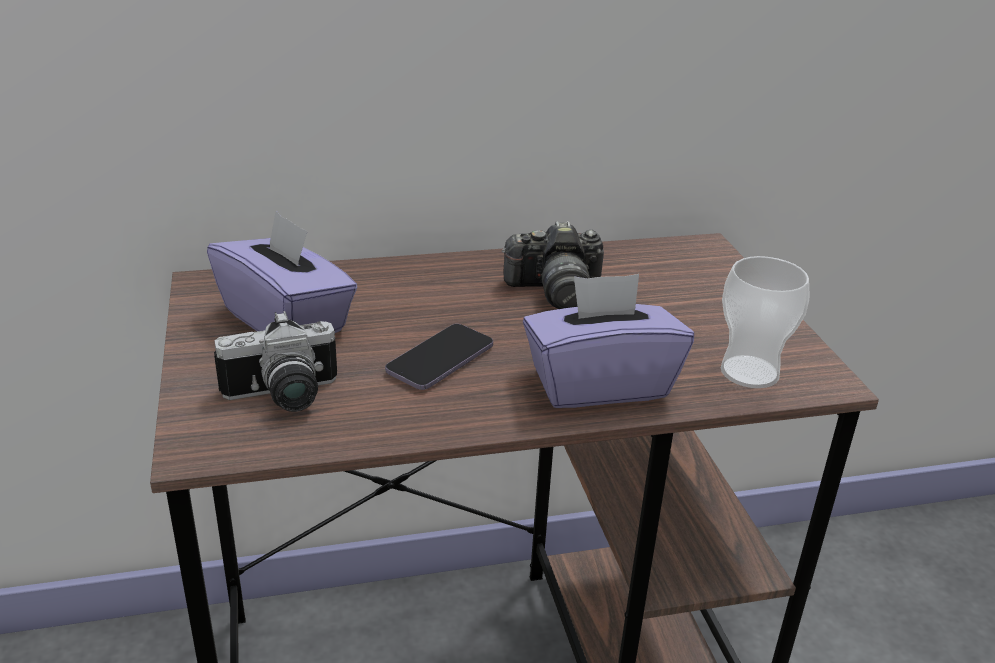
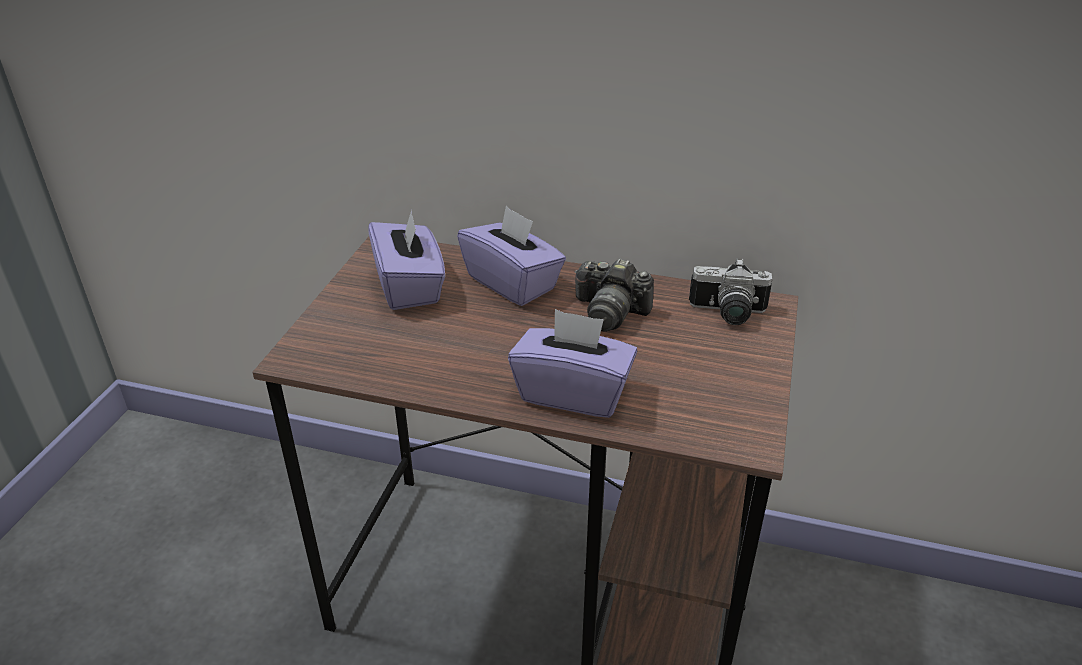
camera: 30 degrees right, 5 degrees up
camera [214,311,337,412] -> camera moved to [689,258,772,325]
phone [385,324,493,390] -> none
cup [721,256,810,388] -> none
none -> purple tissue box [457,206,566,306]

